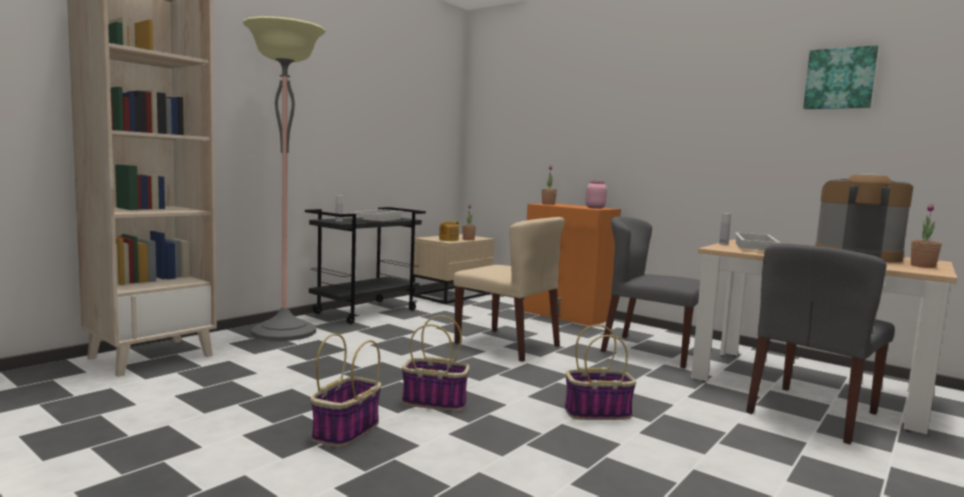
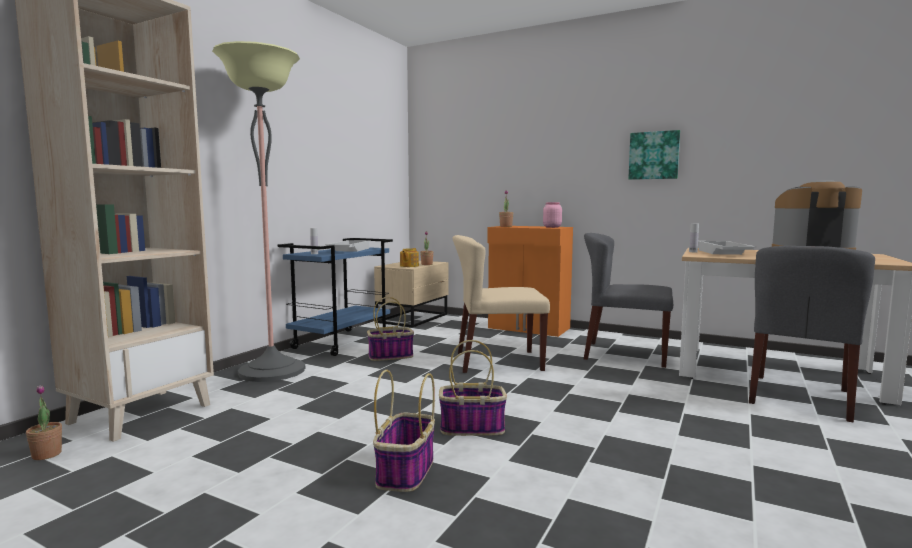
camera: 10 degrees left, 0 degrees up
black cart [305,207,426,324] -> blue cart [278,238,393,356]
beige chair [453,217,564,362] -> beige chair turned 150 degrees clockwise [453,235,550,373]
basket [565,325,636,420] -> basket moved to [367,297,414,361]
picture [803,45,878,109] -> picture moved to [628,130,680,180]
potted plant [911,204,942,268] -> potted plant moved to [26,385,62,460]

